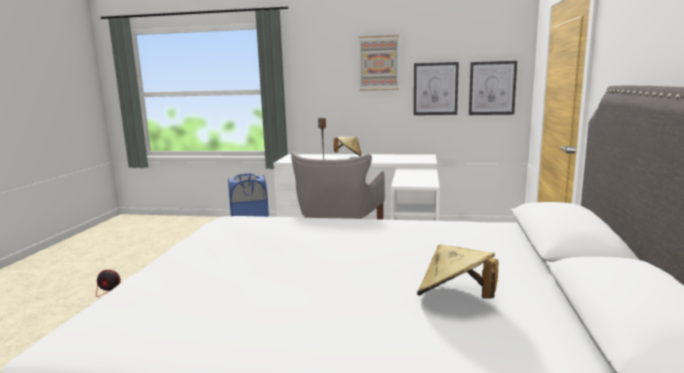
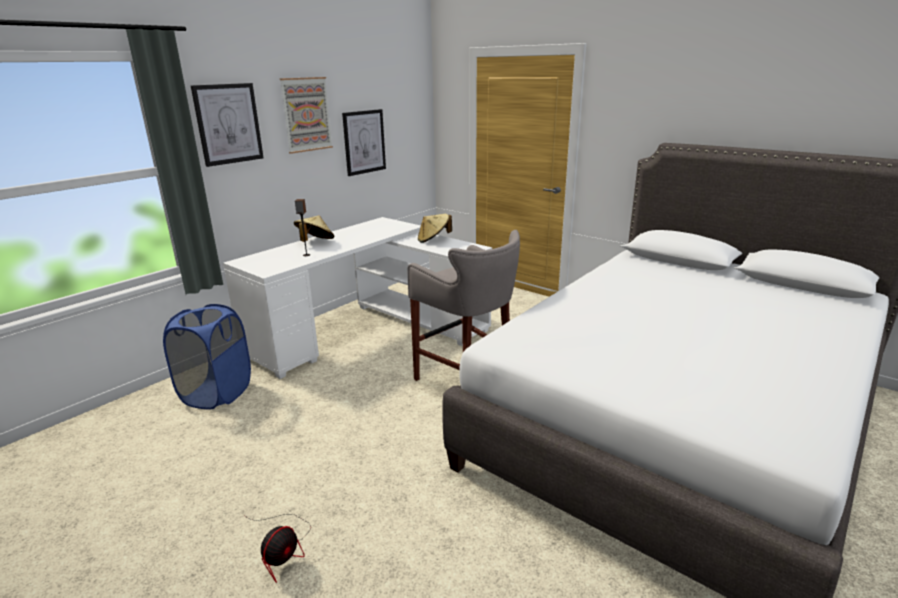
camera: 60 degrees left, 10 degrees up
beige hat [417,244,498,299] -> beige hat moved to [418,214,452,243]
picture [469,61,517,115] -> picture moved to [191,83,264,167]

